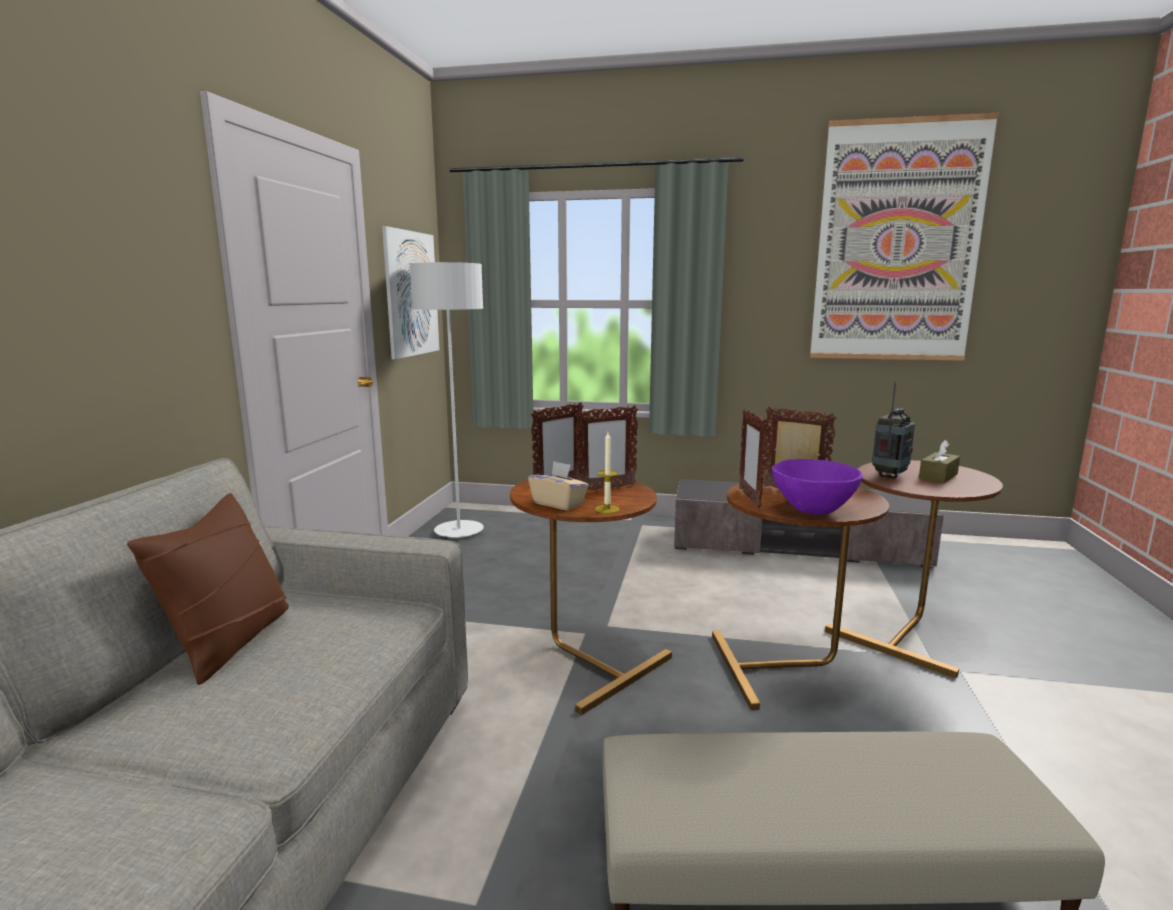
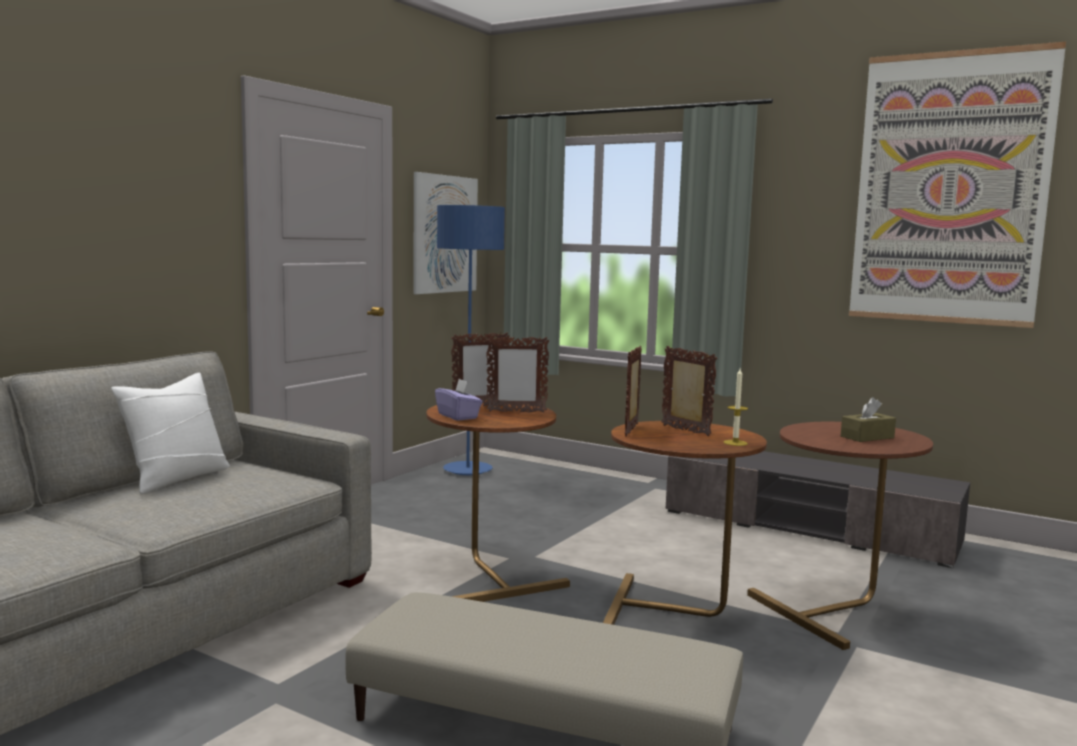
camera: 20 degrees right, 5 degrees down
brown pillow [127,493,289,685] -> white pillow [111,373,229,494]
grey floor lamp [410,262,484,538] -> blue floor lamp [437,205,505,475]
beige tissue box [528,461,589,510] -> purple tissue box [435,379,482,421]
candle [595,433,619,513] -> candle moved to [724,369,748,446]
purple bowl [772,459,863,515] -> none
radio [872,382,915,479] -> none

